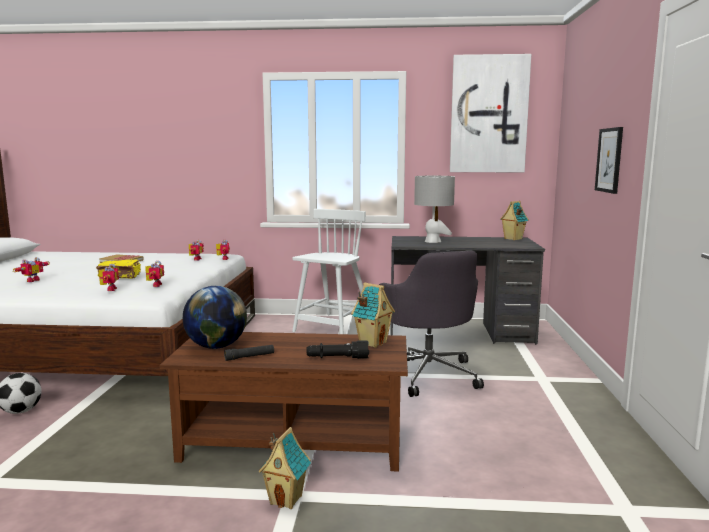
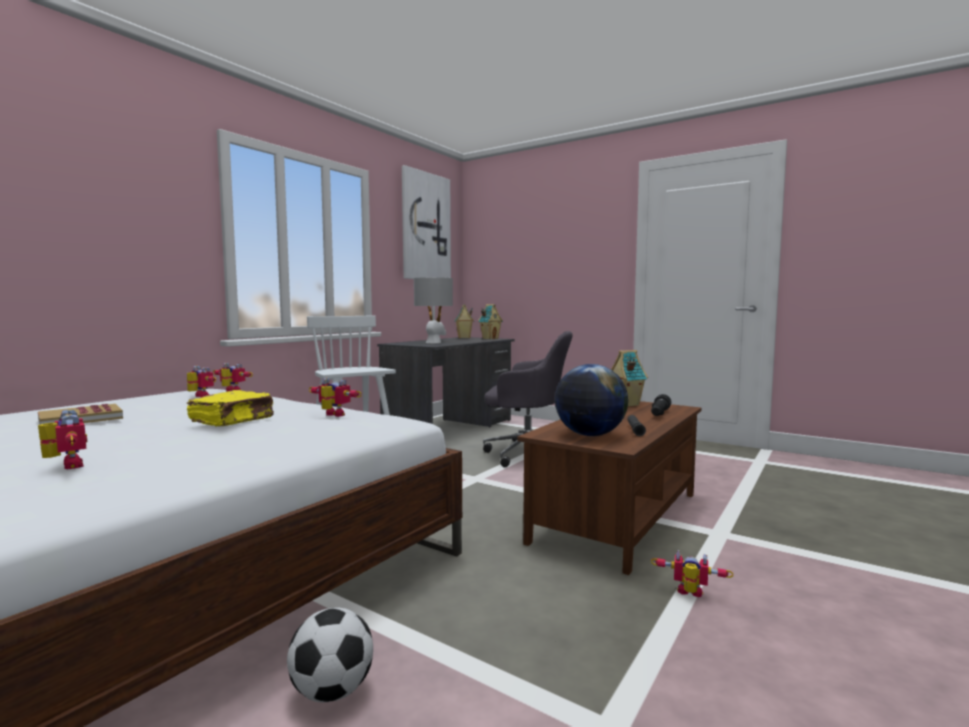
camera: 60 degrees left, 5 degrees down
toy robot [99,264,119,291] -> toy robot moved to [651,550,734,597]
toy house [259,427,311,509] -> toy house moved to [478,304,503,339]
picture [595,127,623,194] -> none

